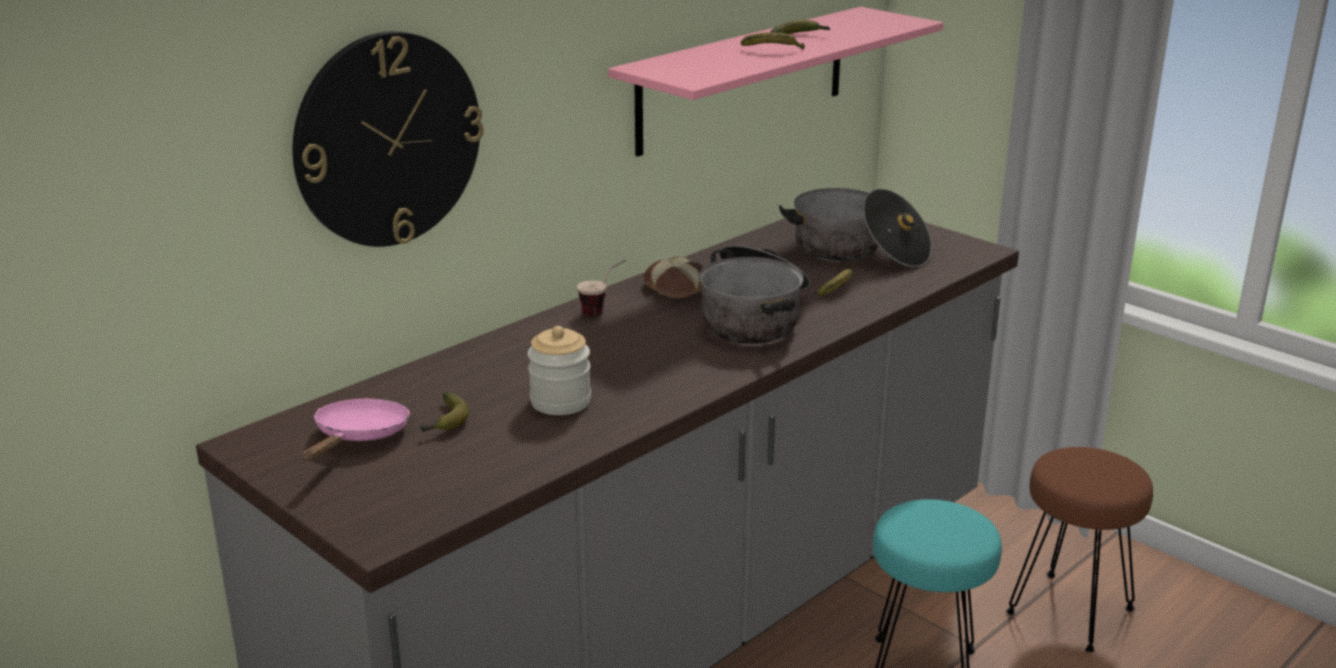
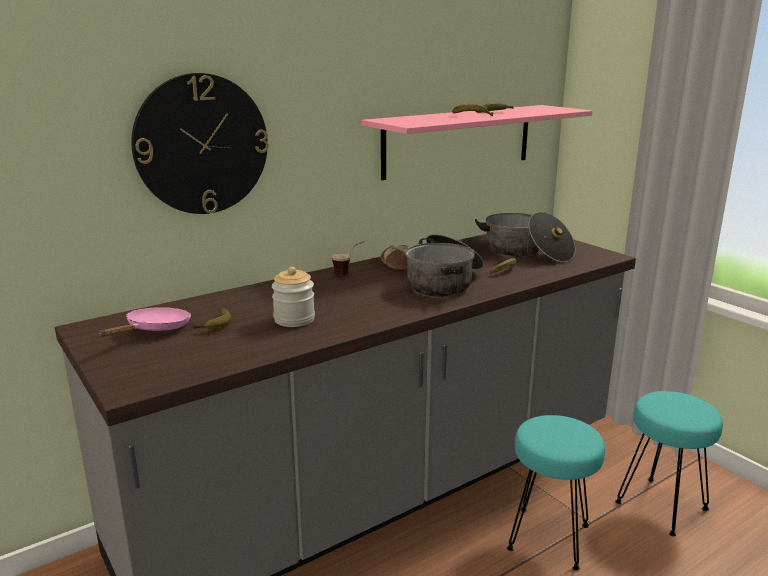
camera: 10 degrees right, 5 degrees down
brown stool [1006,447,1153,652] -> turquoise stool [615,391,723,536]

